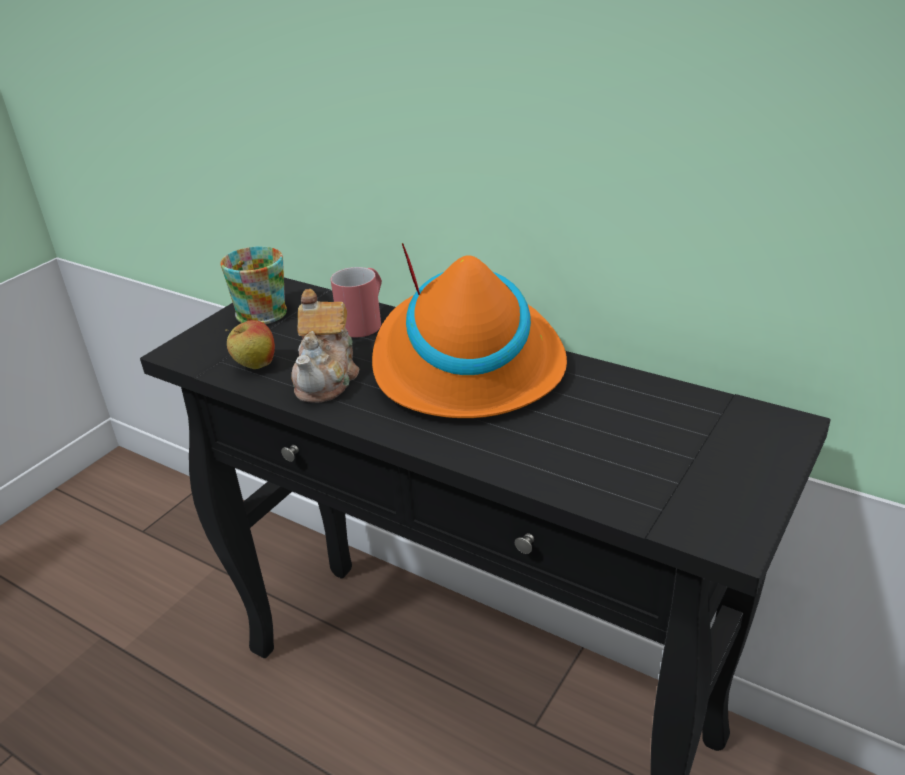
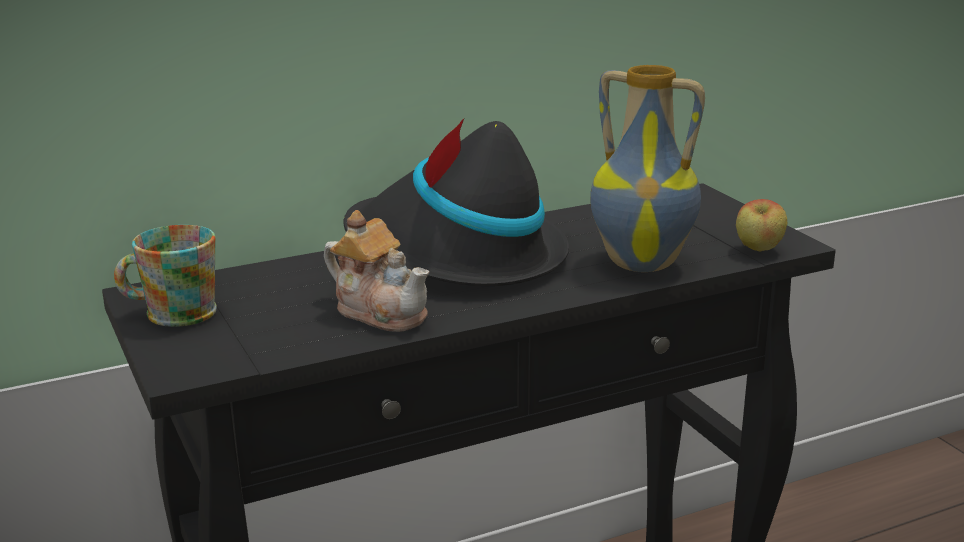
camera: 60 degrees left, 10 degrees down
apple [225,320,275,369] -> apple moved to [736,199,787,252]
red mug [331,267,382,337] -> none
orange hat [372,243,567,418] -> black hat [343,118,569,286]
none -> vase [590,65,705,272]

